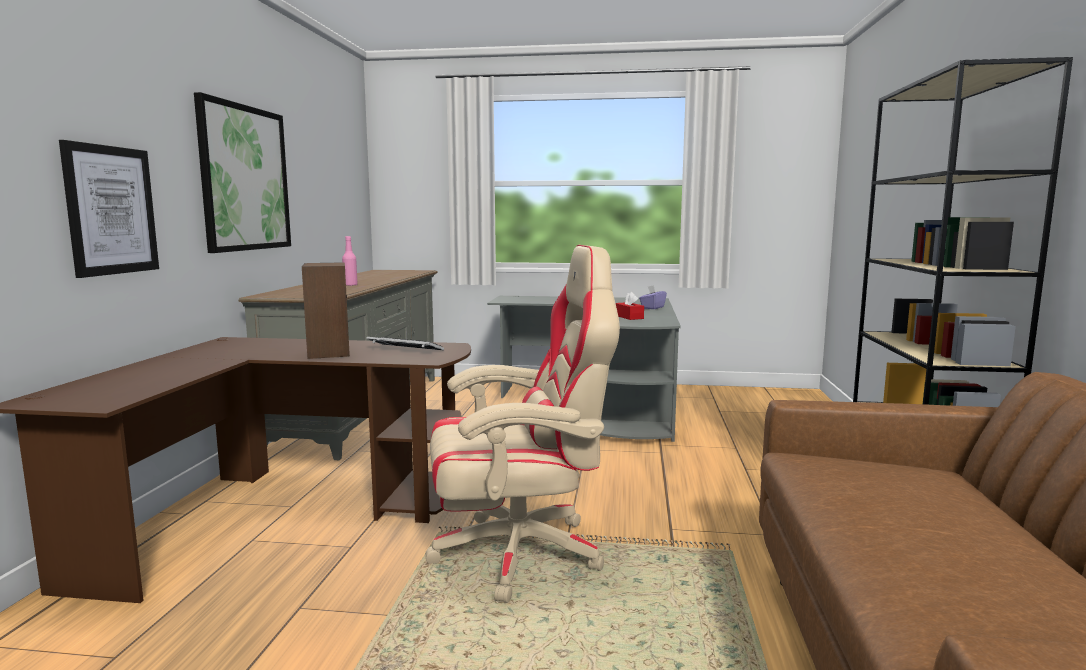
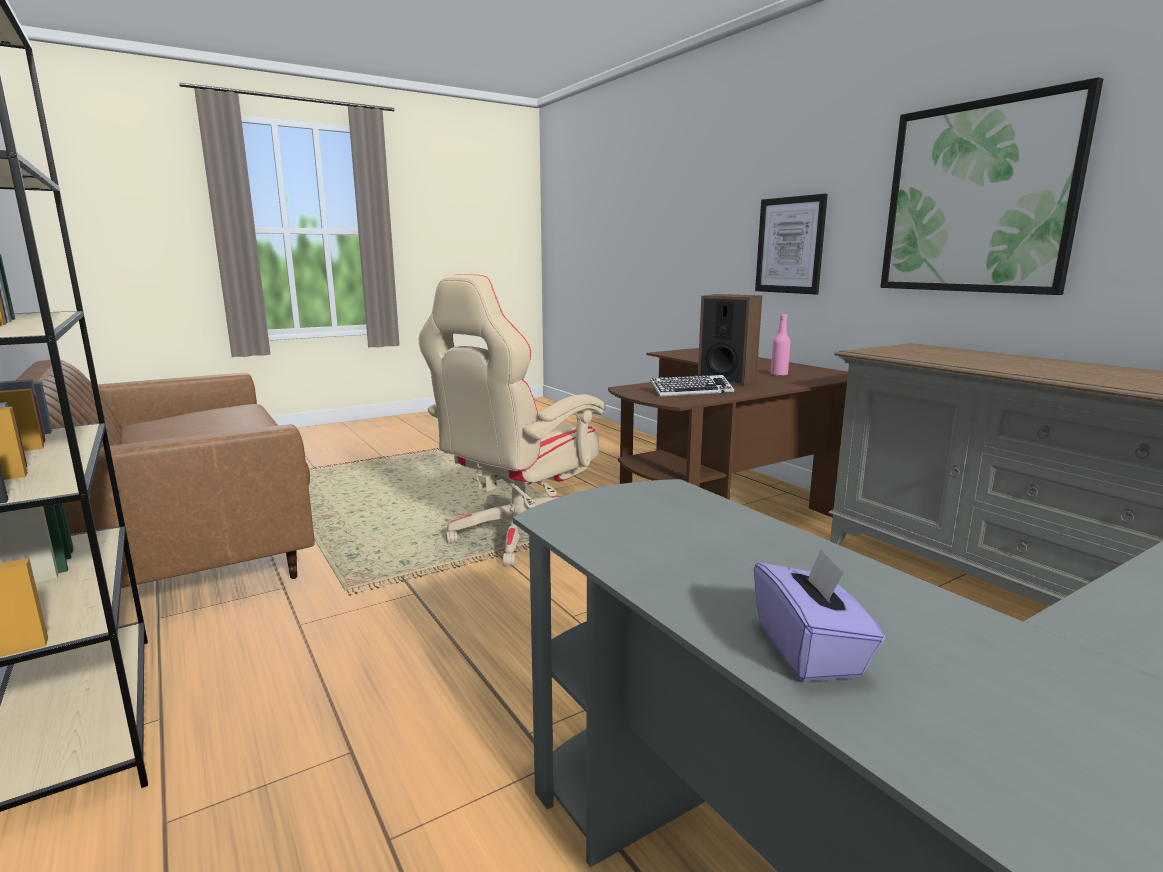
camera: 140 degrees right, 5 degrees up
pink bottle [342,236,358,286] -> pink bottle moved to [771,314,790,376]
red tissue box [616,292,644,320] -> none

